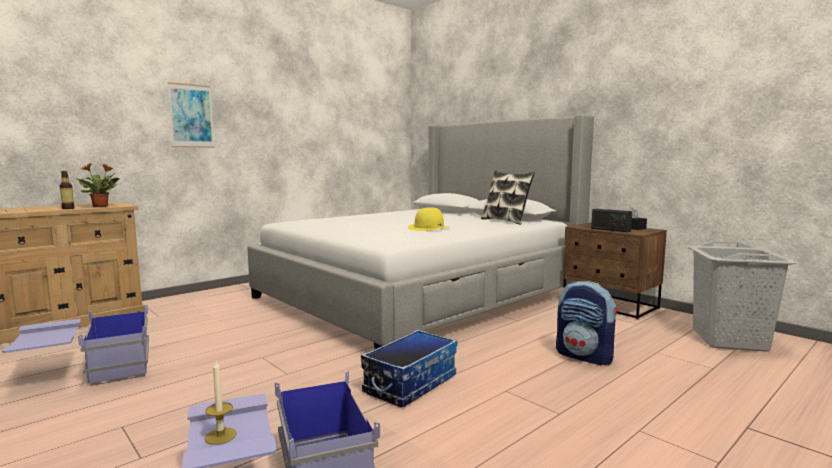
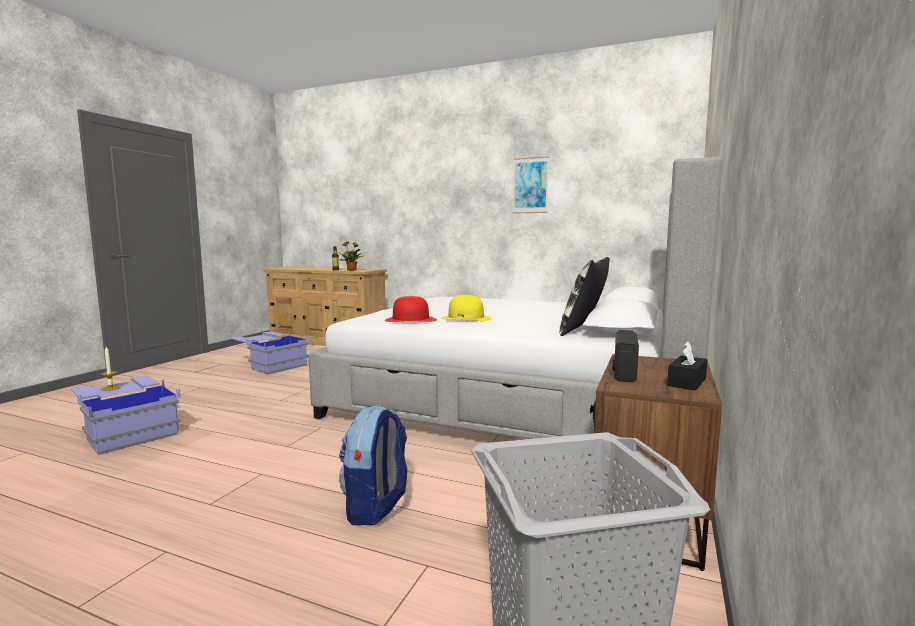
camera: 65 degrees right, 0 degrees up
picture [168,82,215,148] -> picture moved to [513,156,549,214]
storage box [361,330,458,407] -> none
none -> red hat [385,296,437,322]

